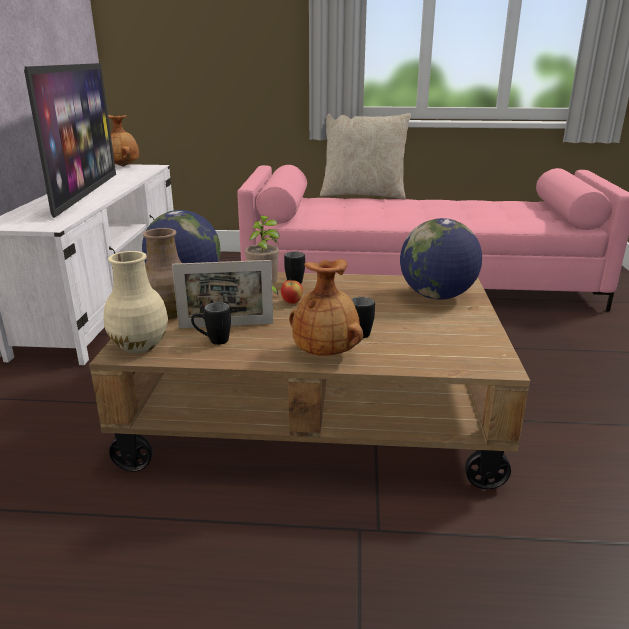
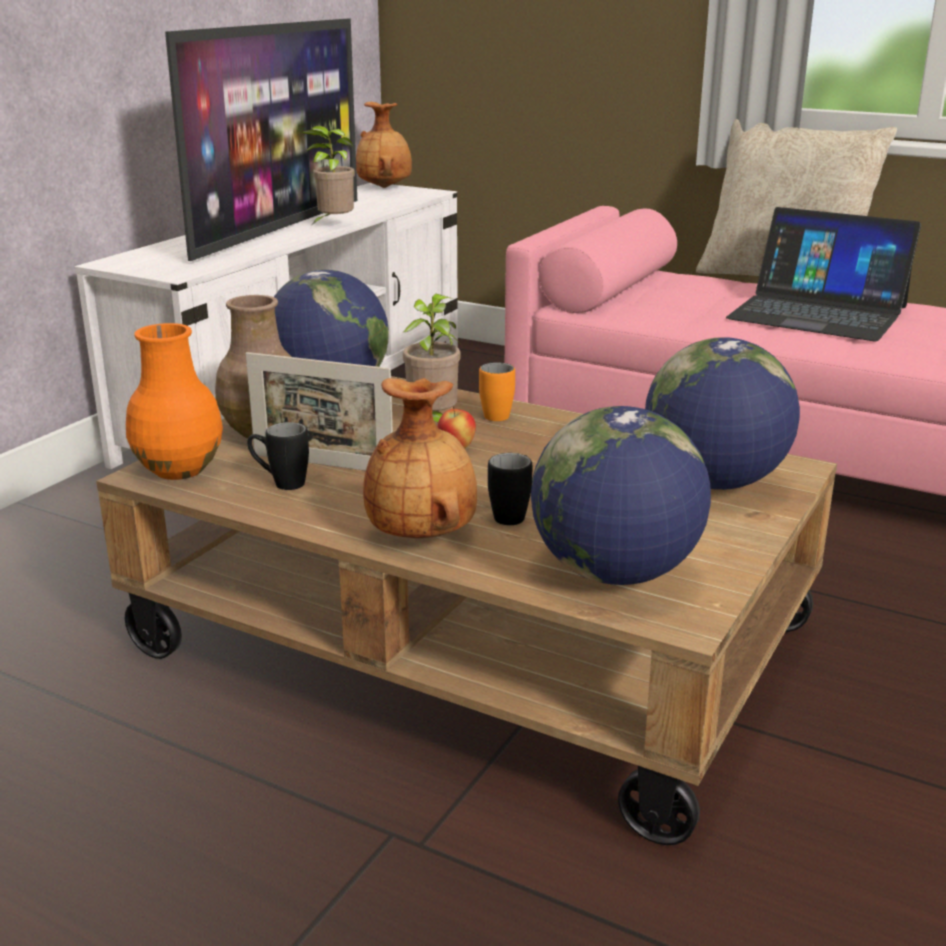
camera: 25 degrees right, 0 degrees up
beige vase [104,251,168,354] -> orange vase [126,323,223,480]
black mug [284,252,305,284] -> orange mug [479,362,515,421]
none -> potted plant [301,126,355,227]
none -> globe [531,406,711,585]
none -> laptop [726,207,921,341]

